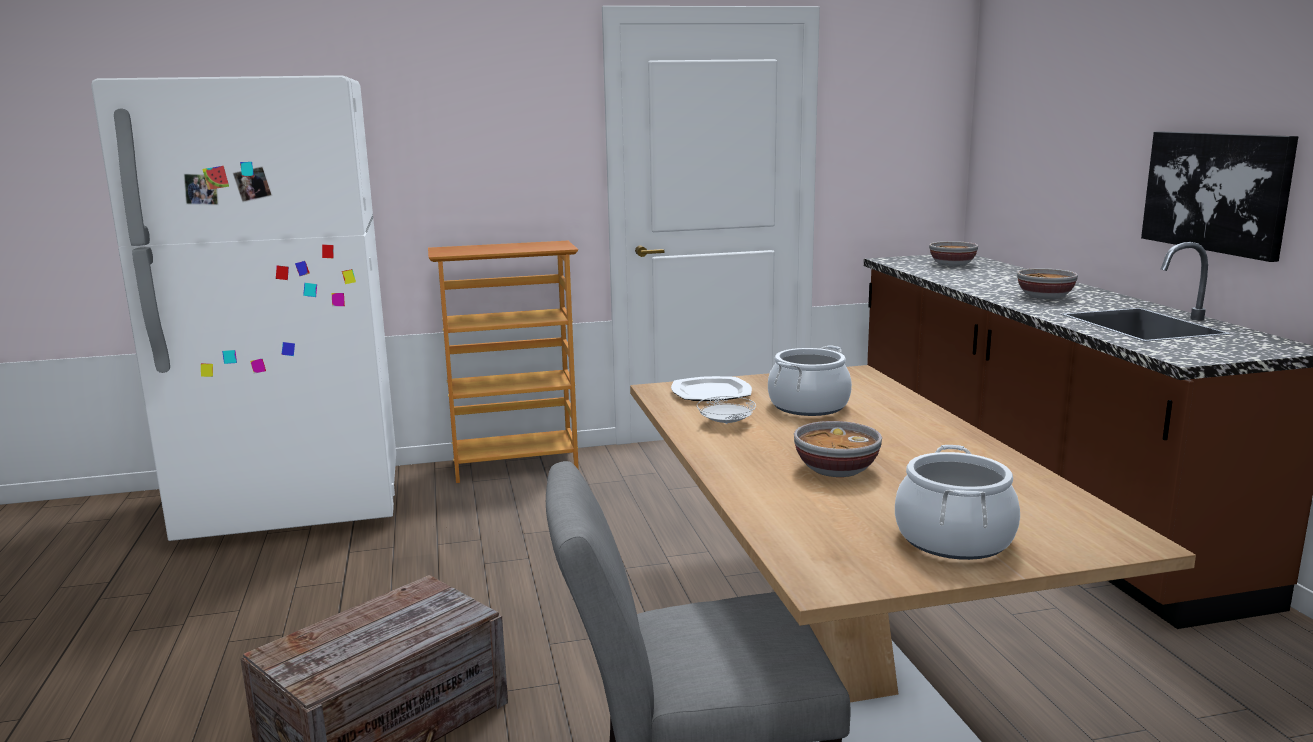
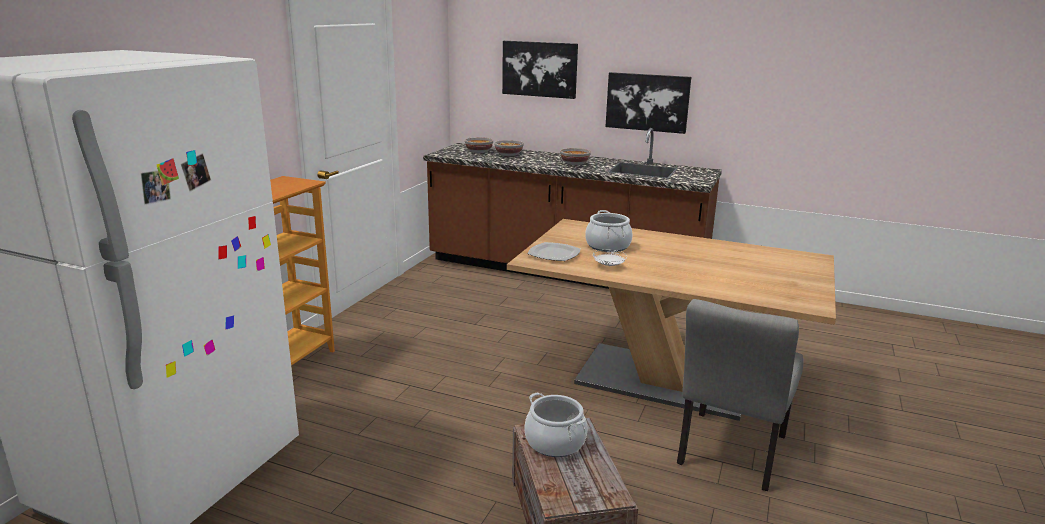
camera: 55 degrees left, 5 degrees up
bowl [794,421,882,477] -> bowl moved to [494,140,524,156]
cooking pot [895,445,1020,560] -> cooking pot moved to [524,392,587,457]
none -> picture [502,41,578,99]

